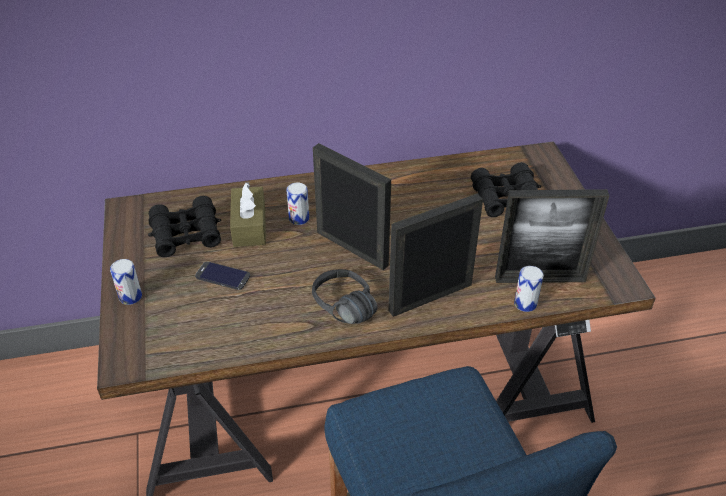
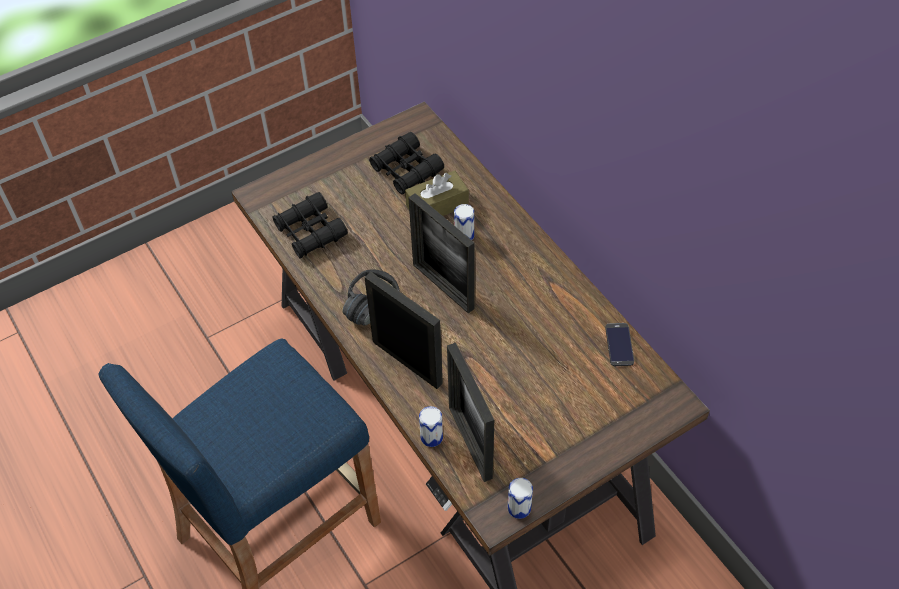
camera: 70 degrees right, 10 degrees up
can [110,259,142,305] -> can moved to [508,478,533,519]
phone [195,262,250,290] -> phone moved to [605,323,634,366]
picture frame [313,143,391,270] -> picture frame turned 120 degrees clockwise [409,193,475,313]
black binoculars [471,162,541,217] -> black binoculars moved to [273,192,348,259]

